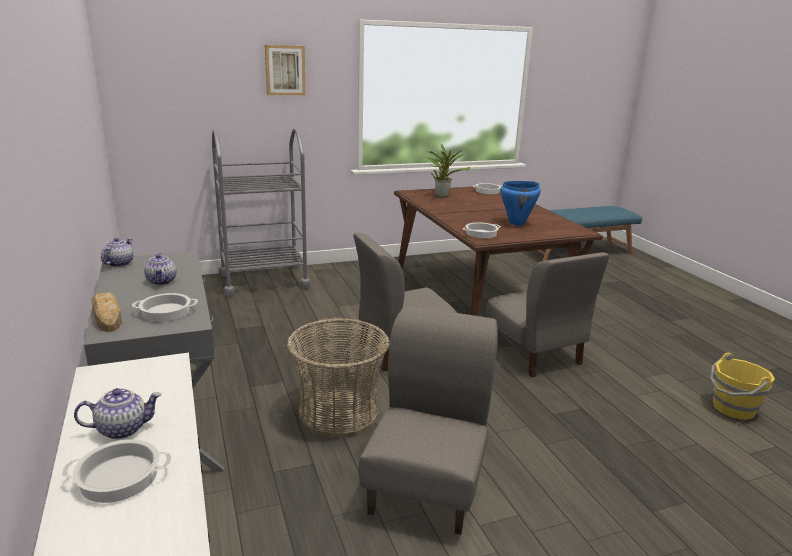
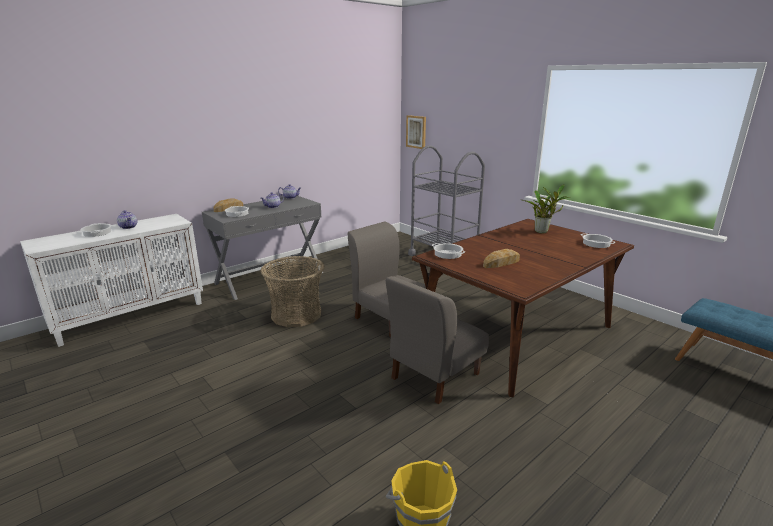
camera: 70 degrees right, 0 degrees up
picture [265,45,306,95] -> picture moved to [406,115,426,149]
grey chair [358,305,498,535] -> none
blue cooking pot [500,181,541,226] -> bread [483,249,520,268]

